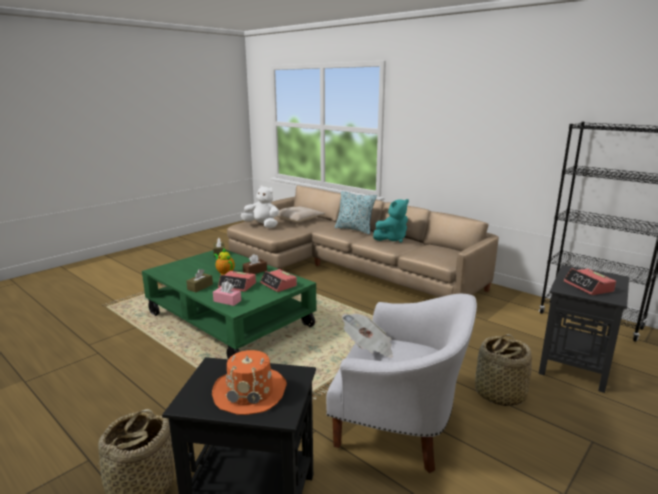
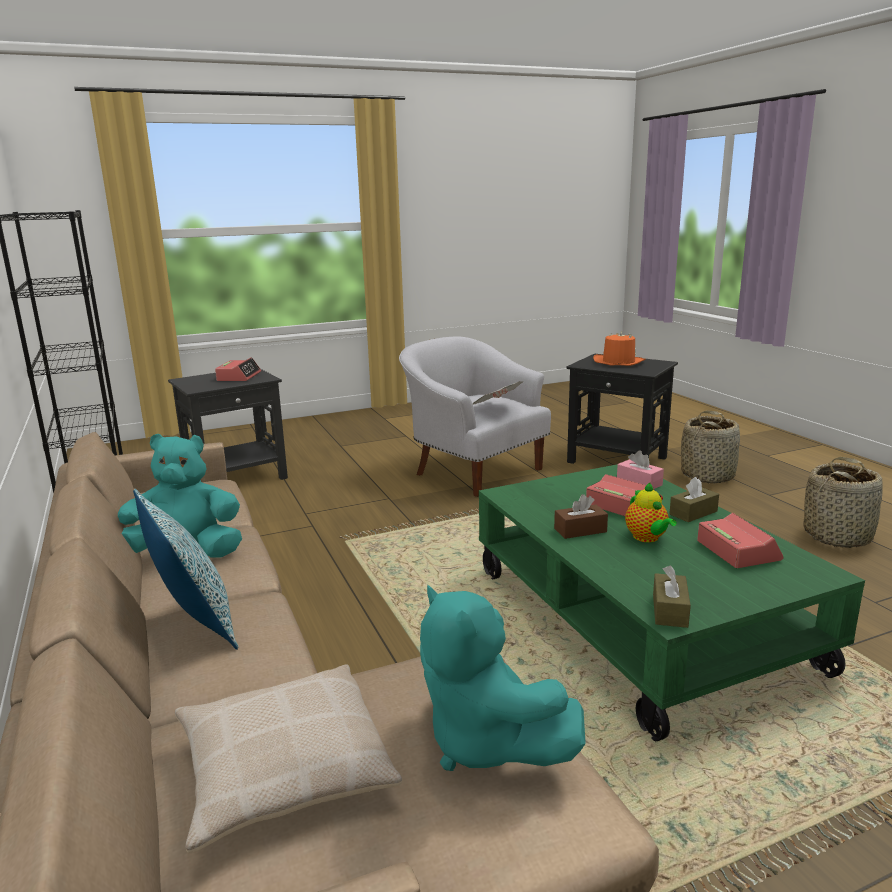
camera: 155 degrees left, 0 degrees up
white plush toy [241,185,279,228] -> turquoise plush toy [420,584,586,771]
alarm clock [260,269,297,292] -> alarm clock moved to [697,513,784,568]
basket [475,334,532,406] -> basket moved to [803,457,883,548]

